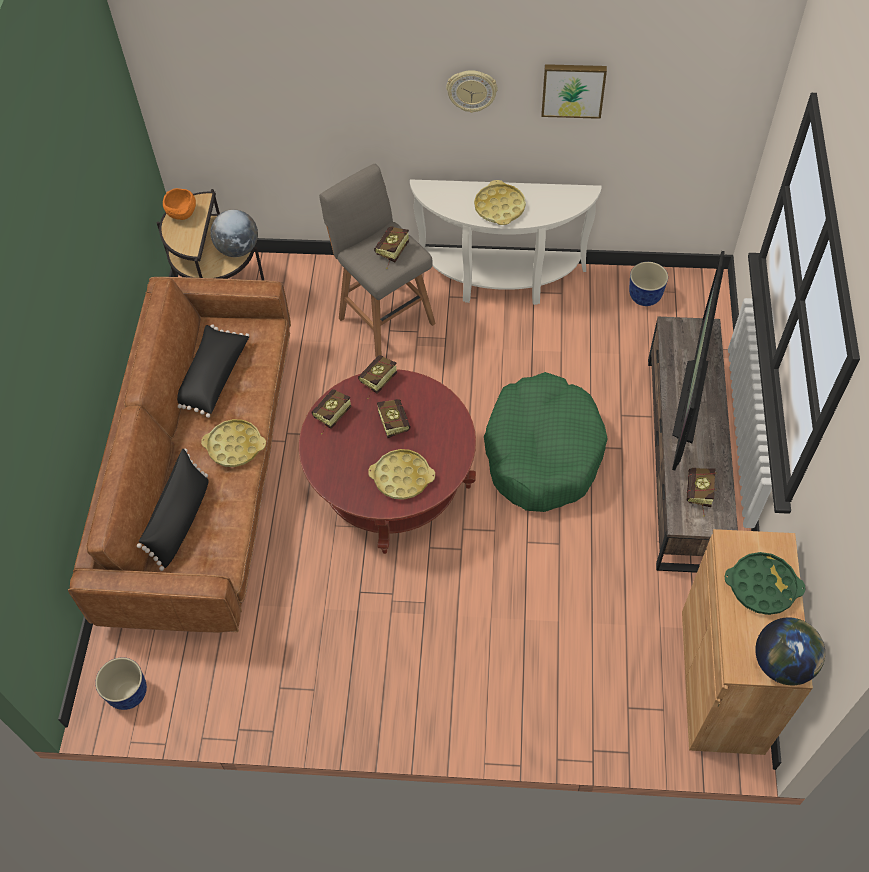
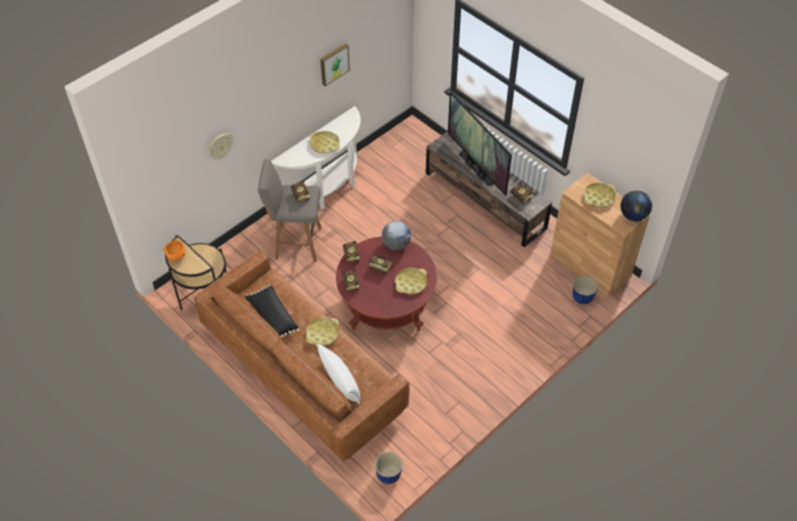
camera: 50 degrees left, 5 degrees down
black pillow [137,449,209,571] -> white pillow [316,344,360,404]
globe [210,210,258,257] -> globe moved to [382,221,411,250]
wall clock [446,70,498,113] -> wall clock moved to [208,133,233,159]
green dog bed [484,372,608,512] -> none
planter [629,262,668,306] -> planter moved to [573,276,598,304]
green tray [725,552,805,615] -> yellow tray [583,182,616,208]

